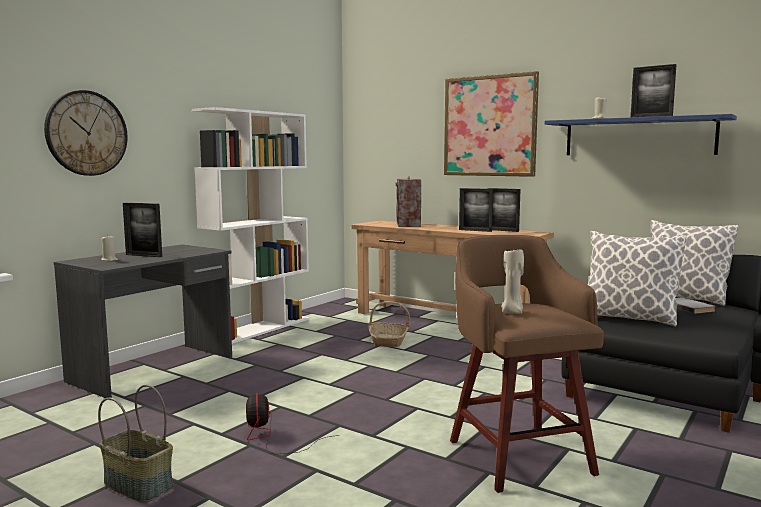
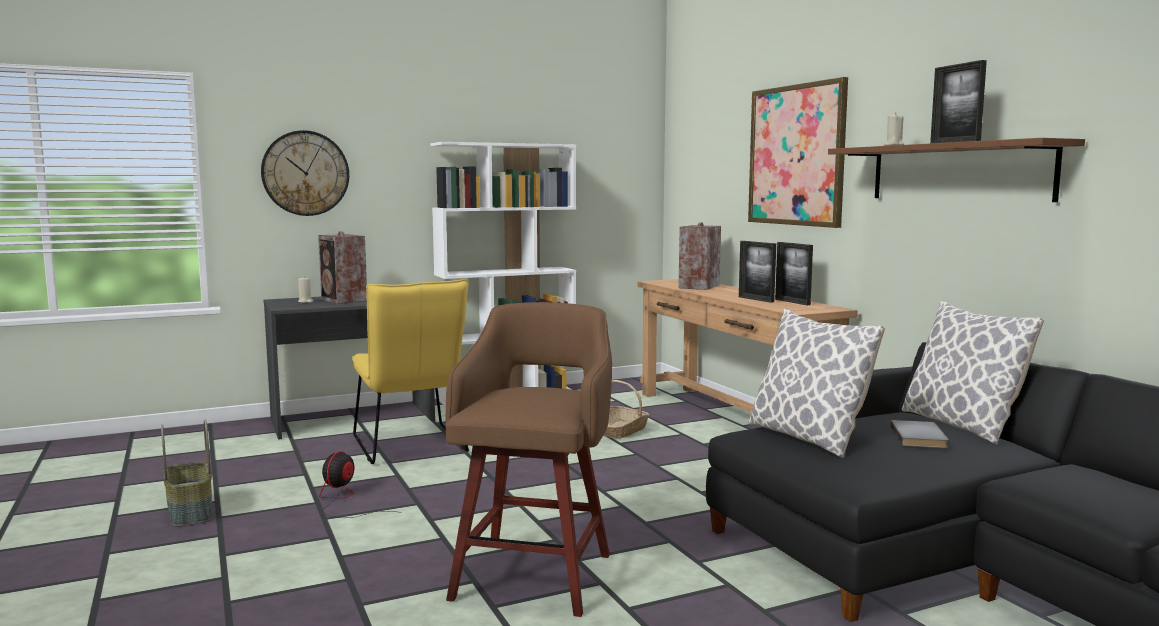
camera: 30 degrees right, 0 degrees up
picture frame [123,203,162,257] -> speaker [318,231,367,304]
beige candle [501,249,524,314] -> none
blue shelf [545,114,737,155] -> brown shelf [828,138,1085,202]
none -> yellow chair [352,279,469,464]

